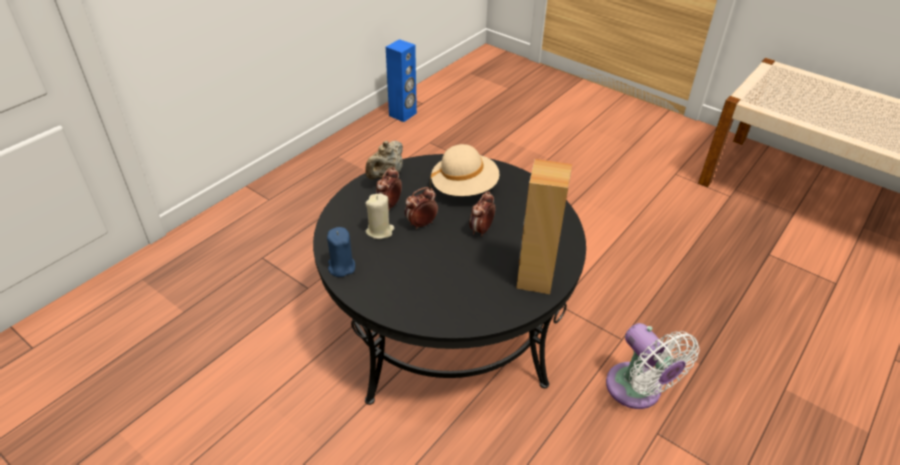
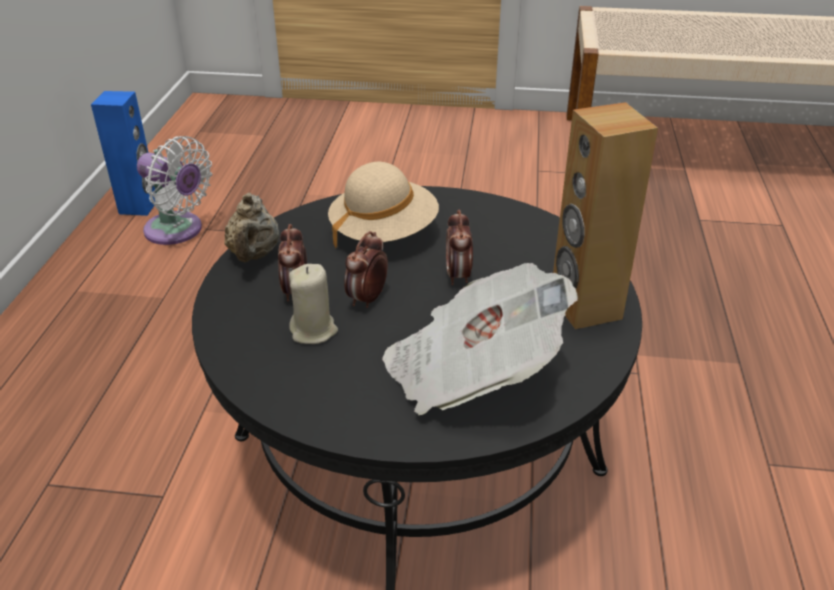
camera: 30 degrees left, 5 degrees down
blue candle [327,227,355,277] -> none
white fan [606,323,700,409] -> white fan moved to [137,136,213,245]
none -> newspaper [382,263,578,415]

